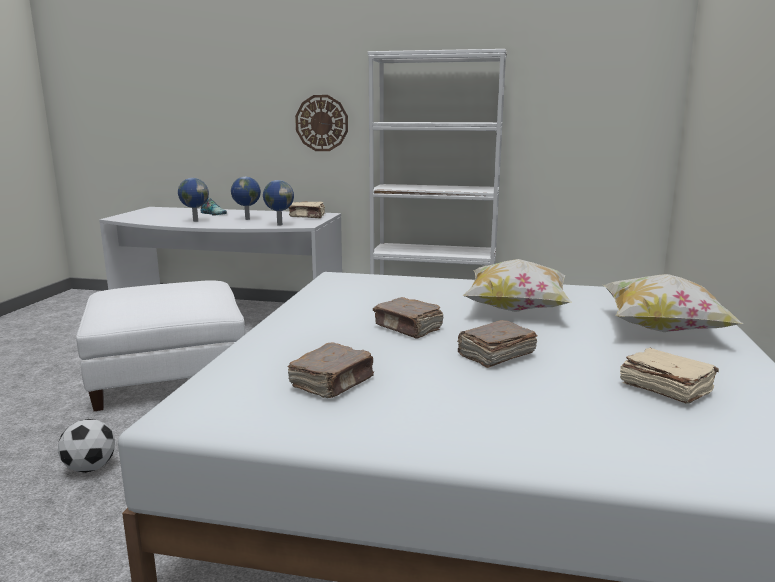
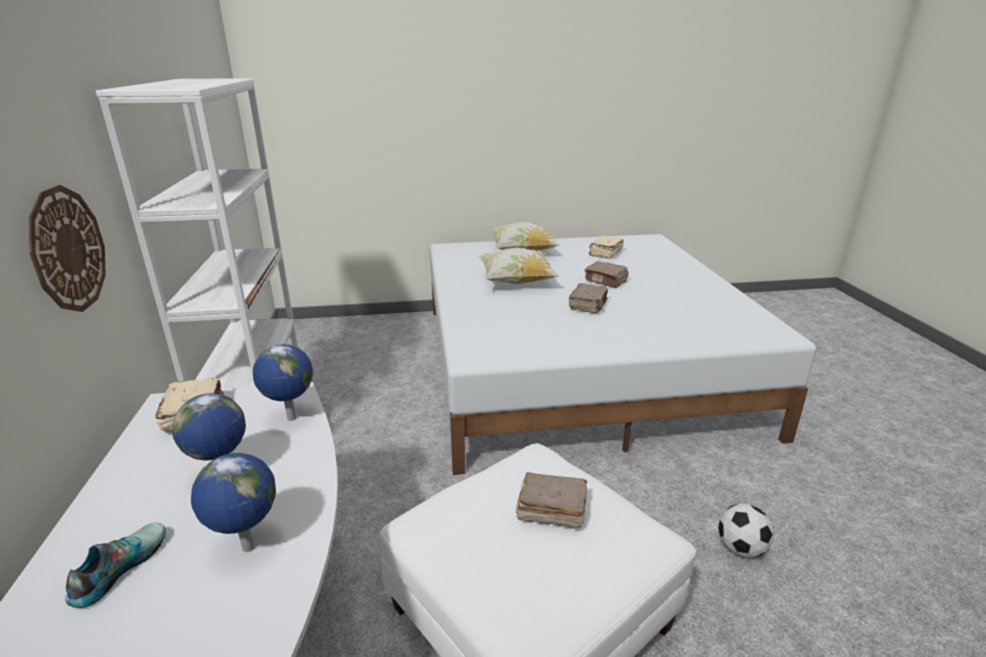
camera: 110 degrees left, 10 degrees up
brown book [288,343,374,398] -> brown book moved to [516,472,587,528]

